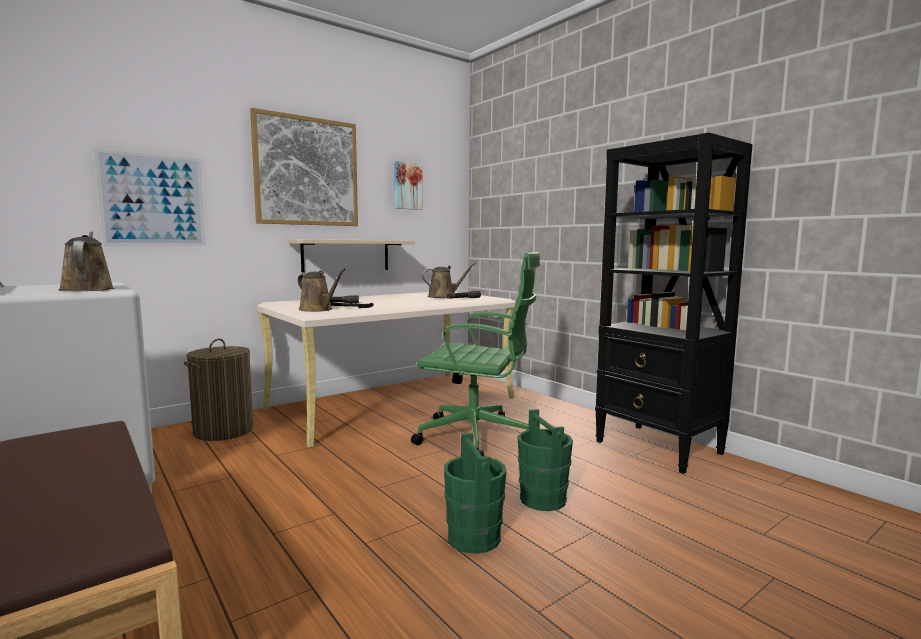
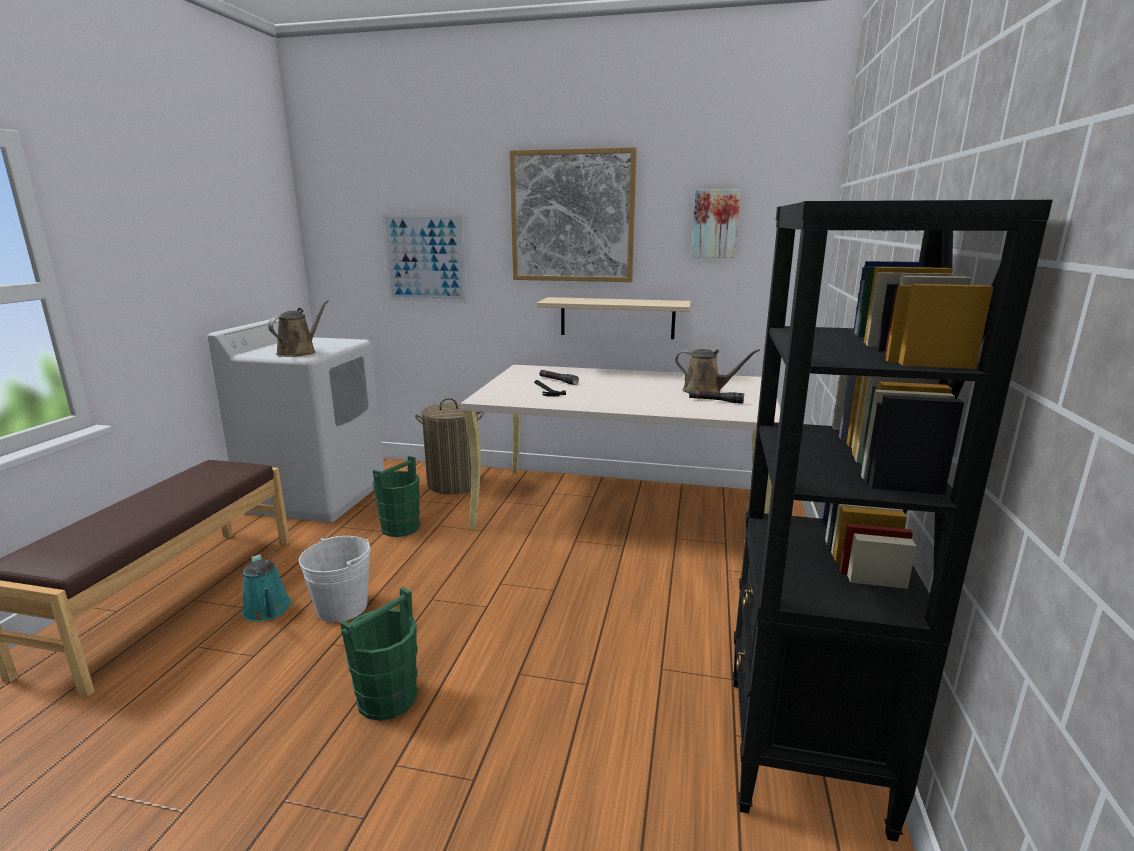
camera: 50 degrees right, 10 degrees up
brown watering can [298,269,346,312] -> none
green office chair [411,252,540,456] -> none
green bucket [518,409,573,511] -> green bucket moved to [372,456,420,537]
none -> turquoise watering can [242,554,291,622]
none -> white bucket [299,536,371,622]

